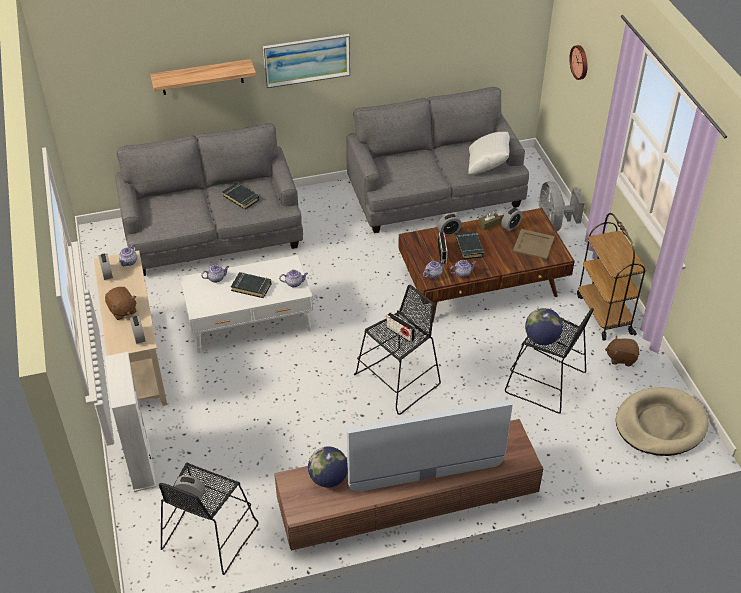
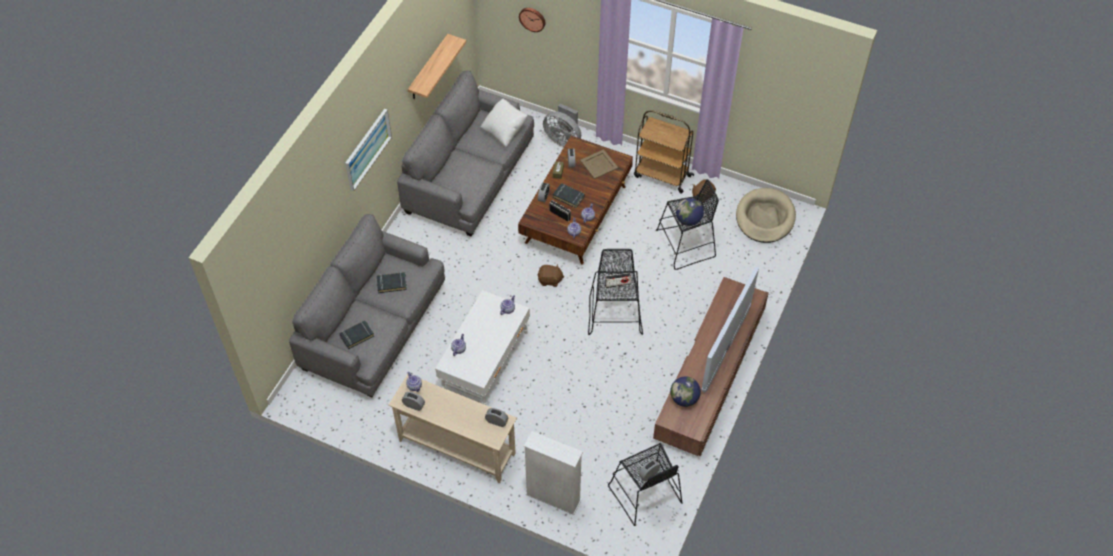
camera: 50 degrees left, 10 degrees up
brown plush toy [105,287,137,320] -> brown plush toy moved to [538,264,564,287]
shelf [150,59,256,95] -> shelf moved to [408,34,466,99]
black book [231,272,271,298] -> black book moved to [339,320,375,349]

